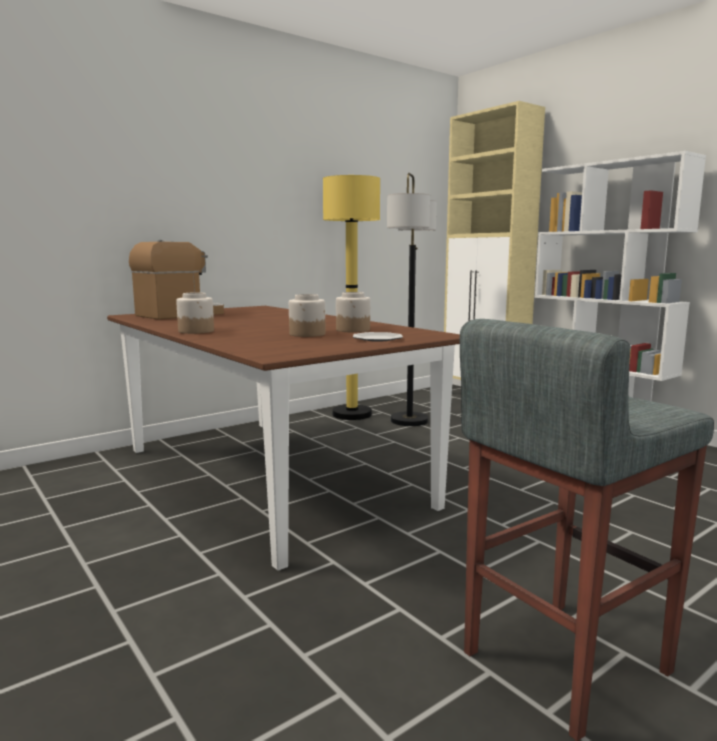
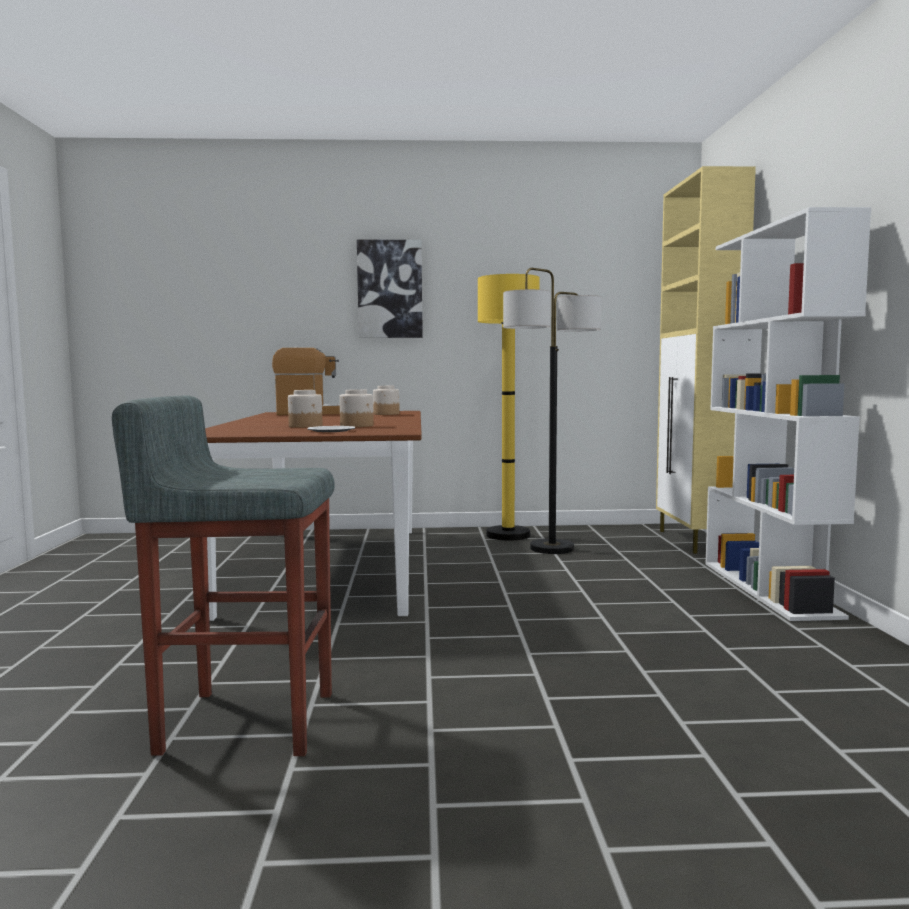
camera: 35 degrees right, 5 degrees down
jar [176,292,214,334] -> jar moved to [373,386,400,415]
none -> picture [357,240,423,338]

